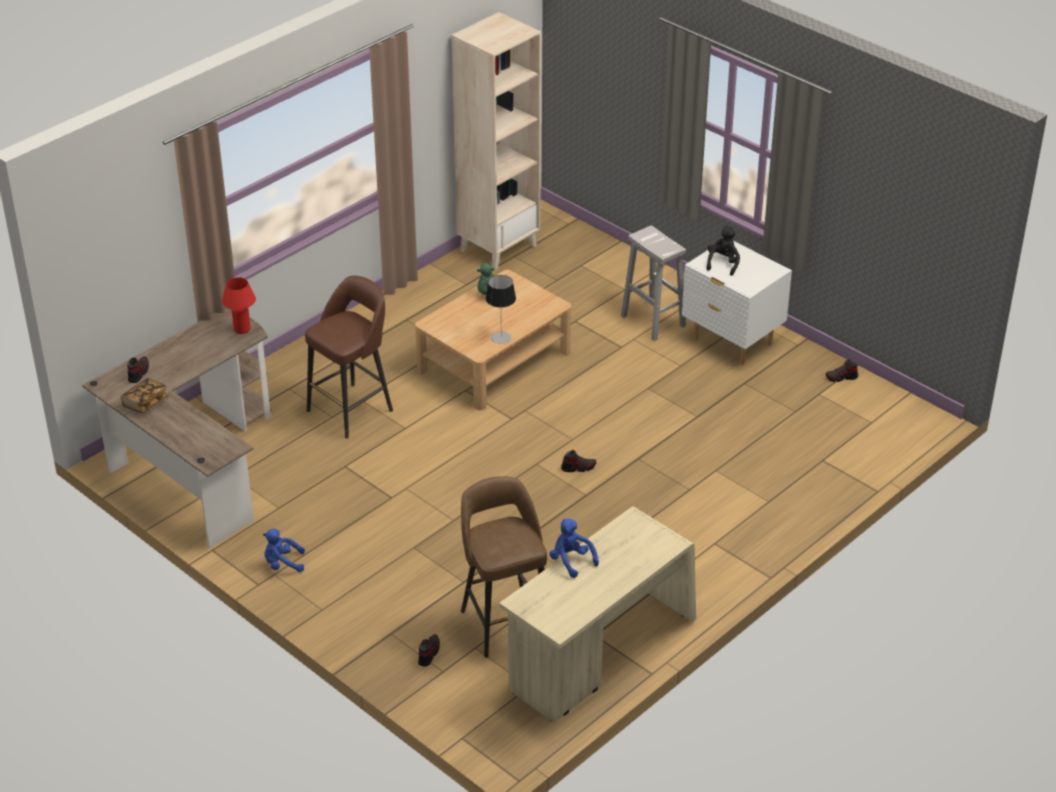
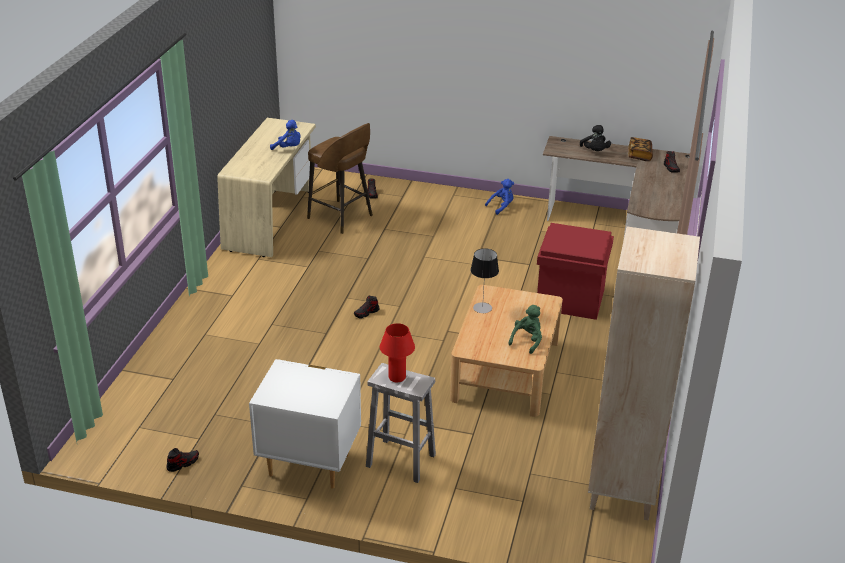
camera: 150 degrees right, 5 degrees down
red table lamp [222,277,256,334] -> red table lamp moved to [380,323,415,382]
brown stool [305,276,393,439] -> red storage box [537,223,614,320]
black plush toy [706,226,740,276] -> black plush toy moved to [580,125,611,151]

